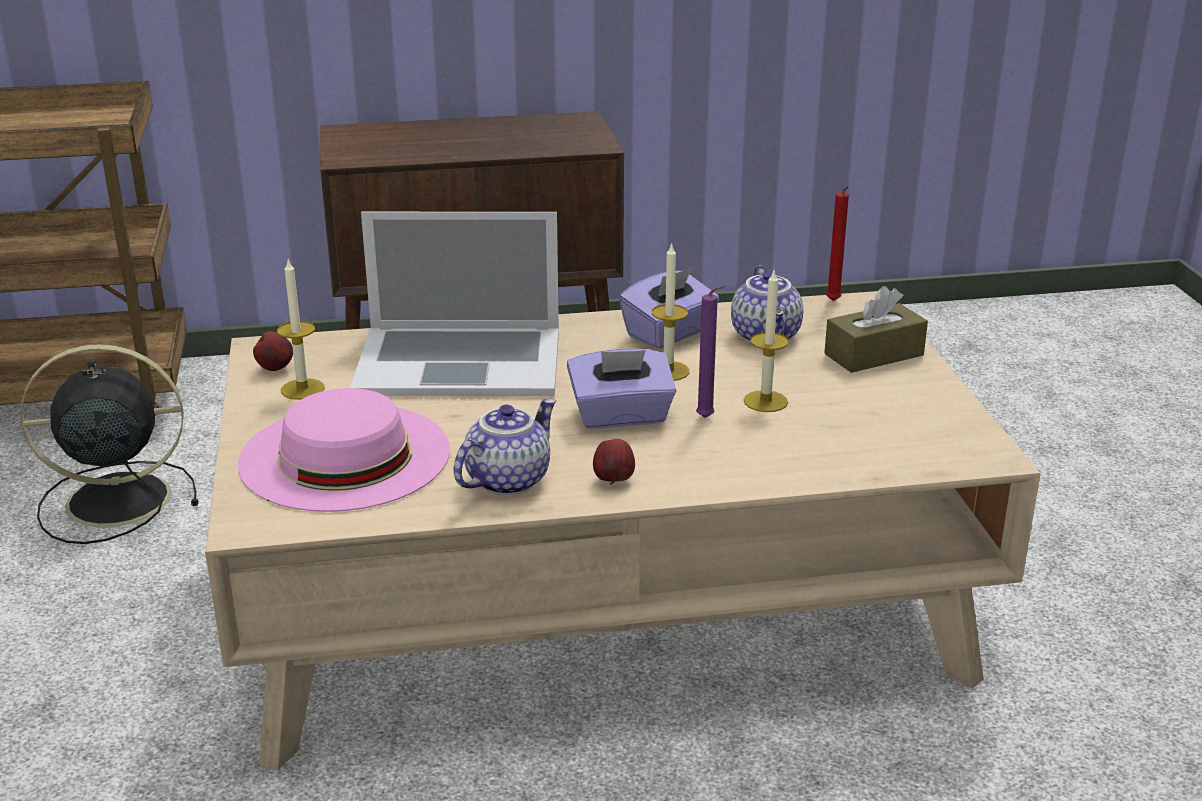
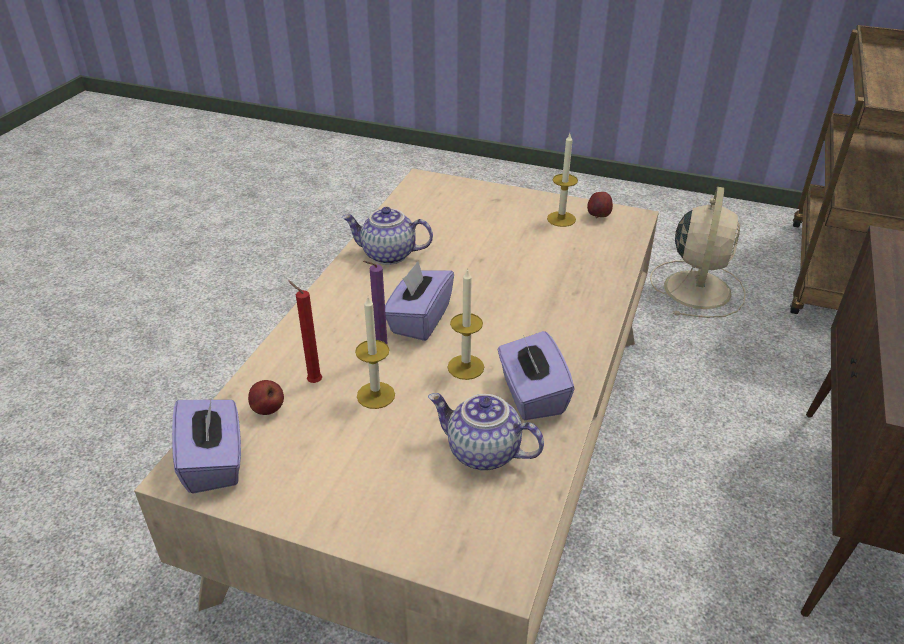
camera: 120 degrees right, 10 degrees up
black fan [20,344,198,544] -> beige fan [650,187,746,318]
pink hat [238,388,450,512] -> none
laptop [350,212,559,396] -> none
teapot [454,399,556,495] -> teapot turned 120 degrees clockwise [342,207,433,265]
apple [593,439,635,484] -> apple moved to [248,380,284,415]
brown tissue box [824,286,928,373] -> none
red candle [826,186,849,301] -> red candle moved to [288,280,322,383]
none -> purple tissue box [172,397,241,494]

